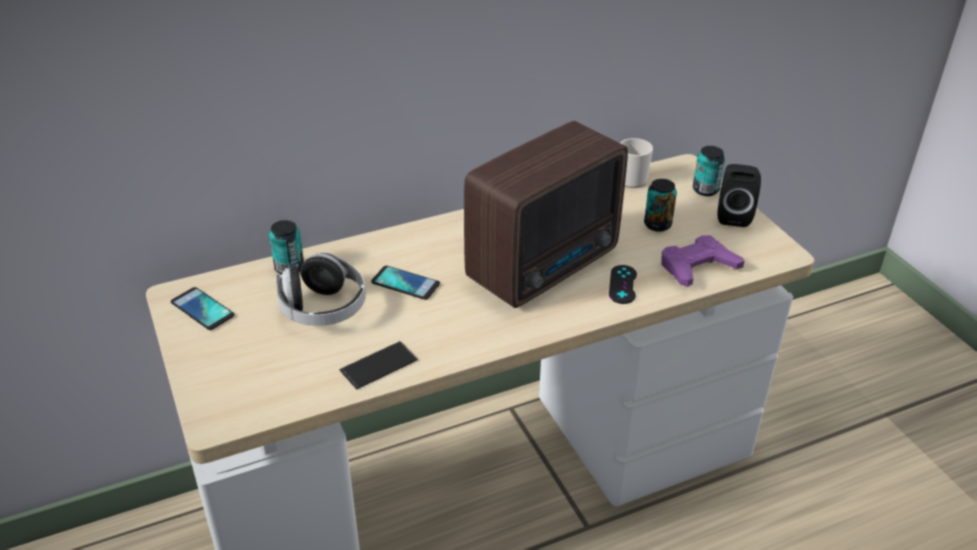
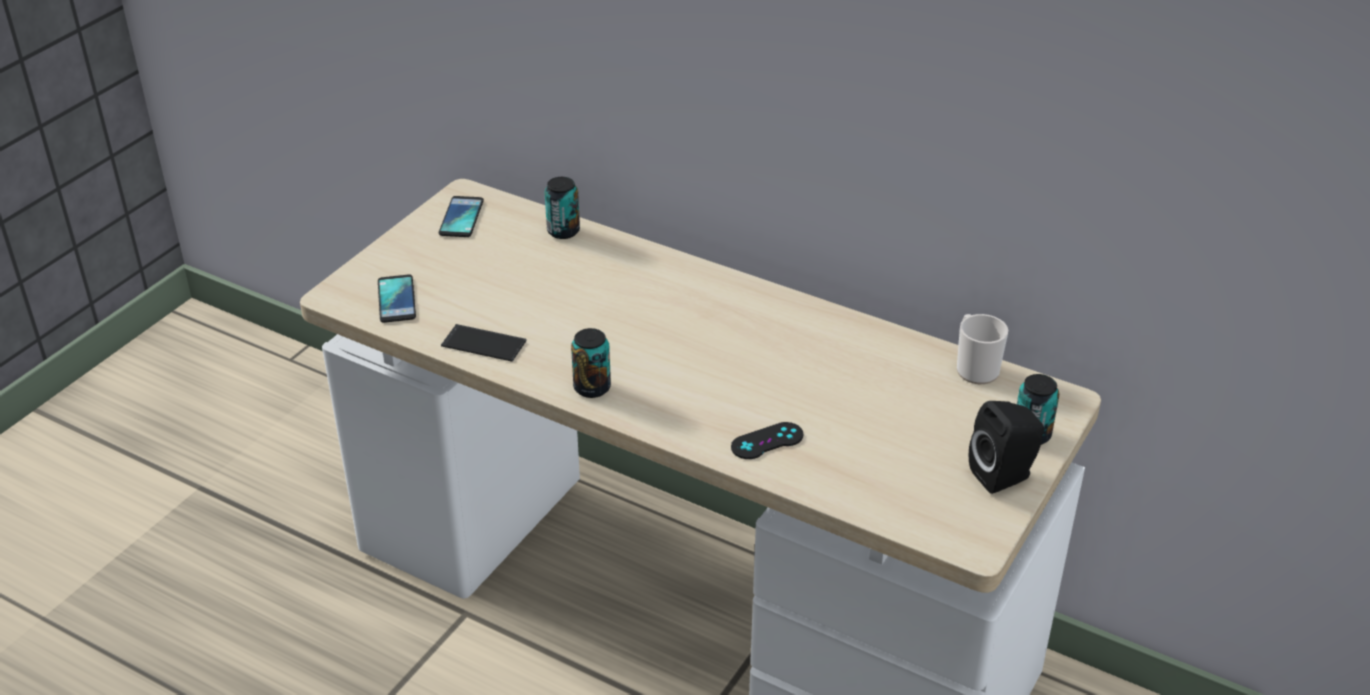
camera: 55 degrees right, 0 degrees up
headphones [276,252,366,326] -> none
phone [371,266,440,300] -> phone moved to [378,274,416,323]
radio [464,121,628,308] -> none
can [644,179,677,232] -> can moved to [571,328,611,398]
purple game controller [661,235,744,287] -> none

